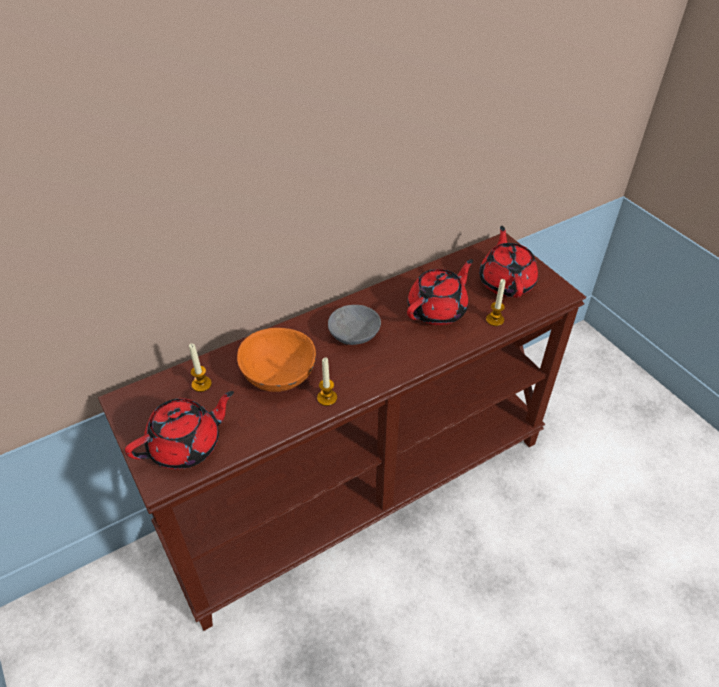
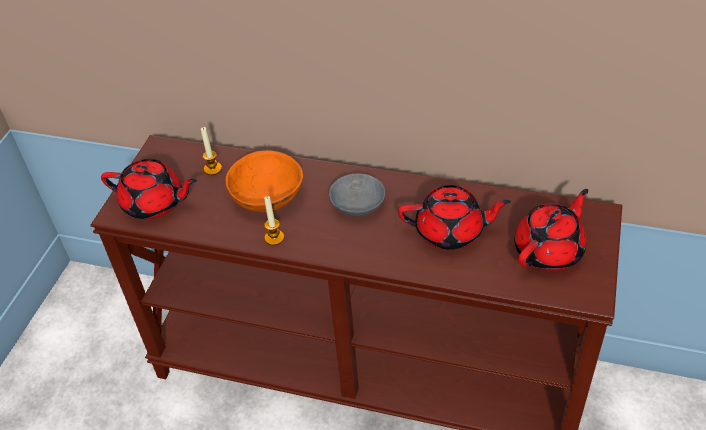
camera: 50 degrees right, 0 degrees up
candle [486,279,506,326] -> none

